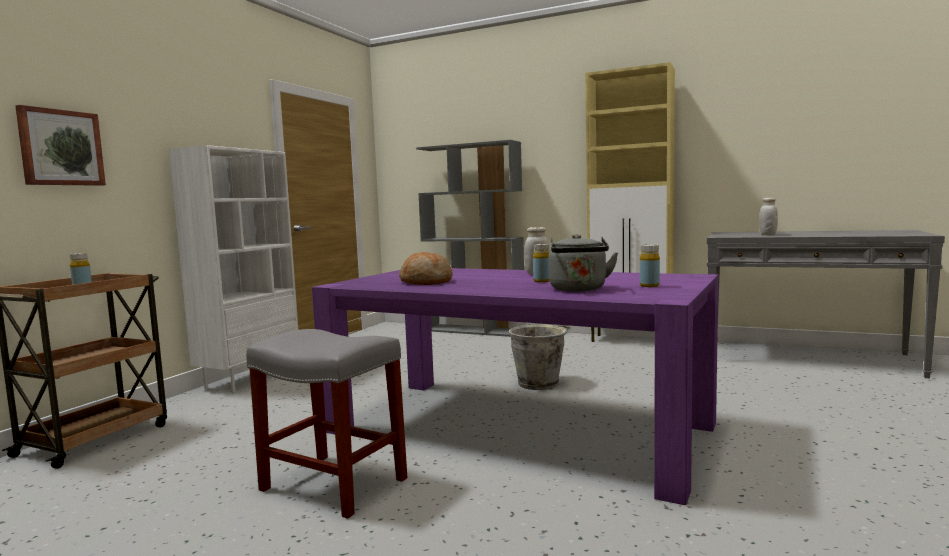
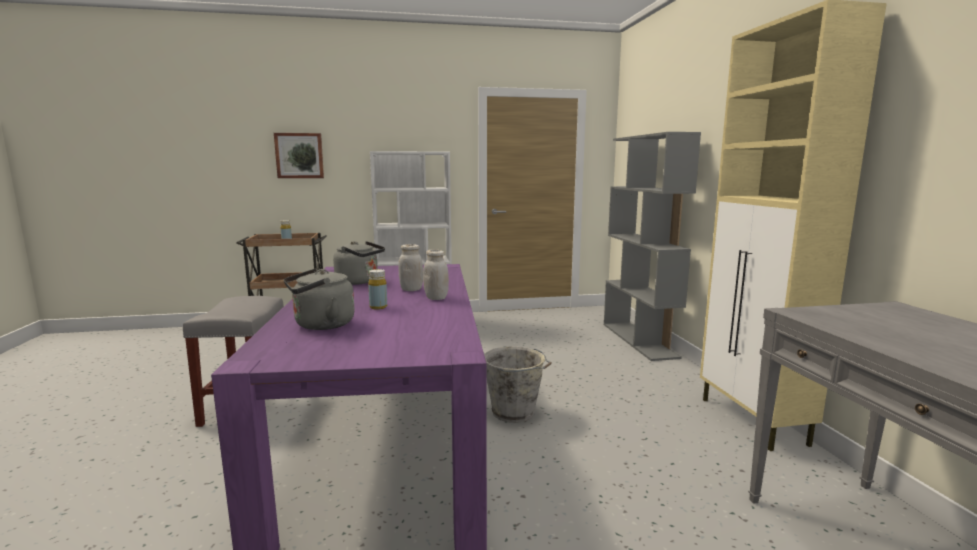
camera: 55 degrees right, 5 degrees up
bread [399,252,452,285] -> grey kettle [333,241,385,285]
yellow bottle [640,244,660,287] -> none
white jar [759,198,778,235] -> white jar moved to [398,244,423,291]

